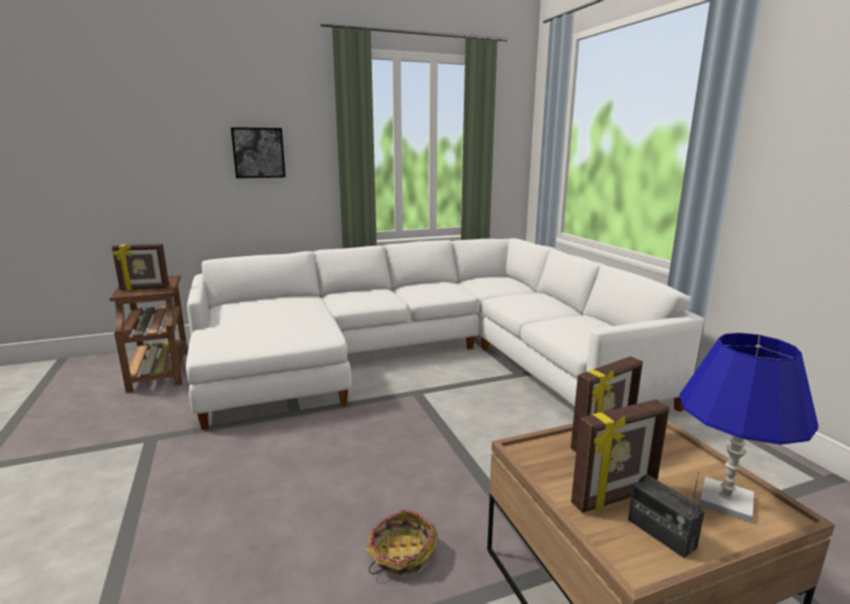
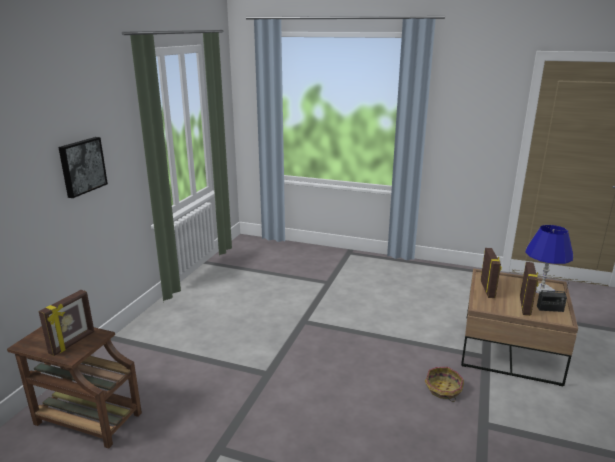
camera: 50 degrees left, 5 degrees up
white sofa [186,238,704,430] -> none

